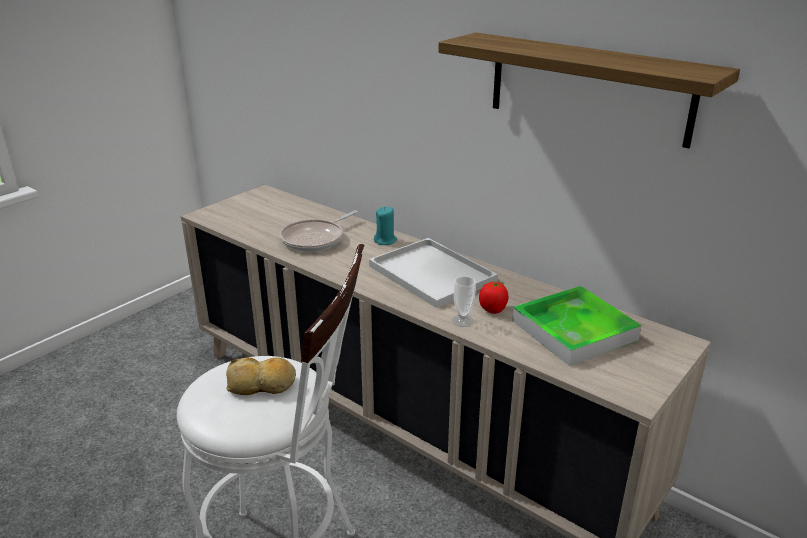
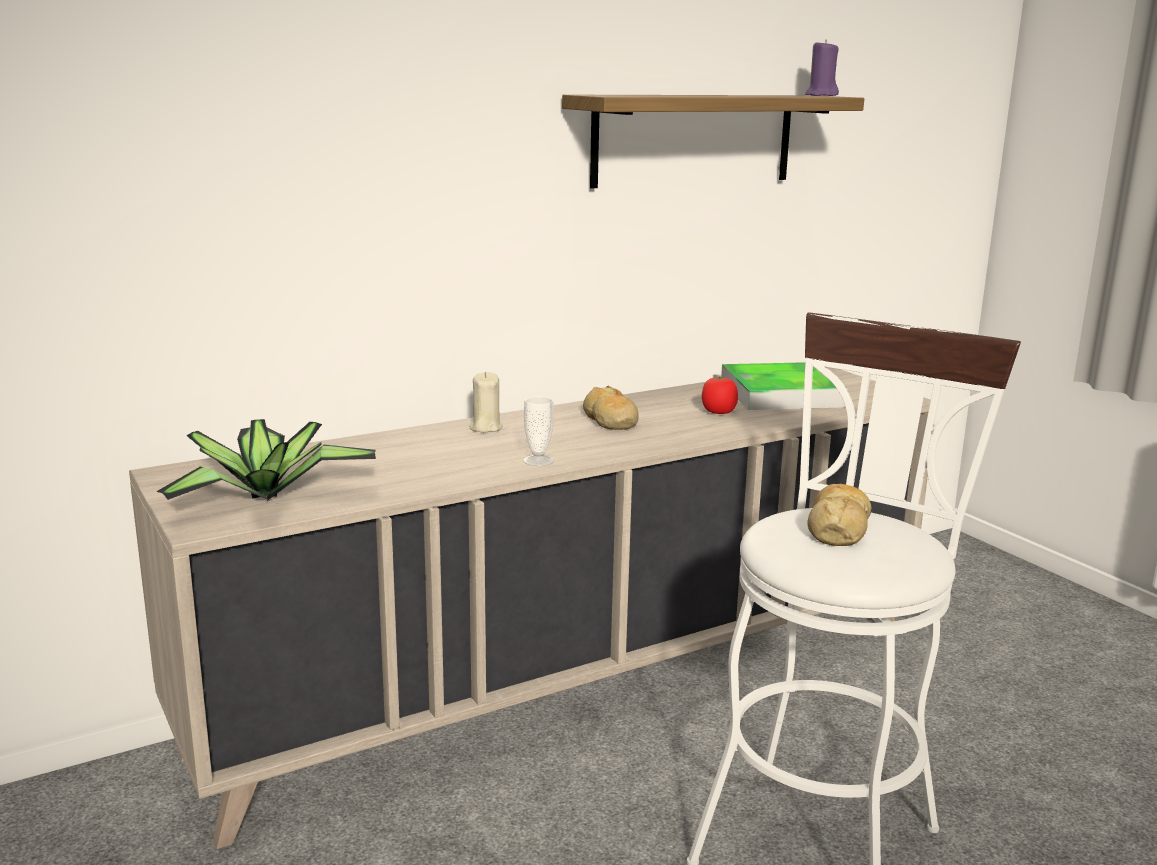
camera: 70 degrees left, 10 degrees down
frying pan [280,210,358,252] -> none
white tray [369,238,498,308] -> bread [583,386,639,430]
turquoise candle [374,206,397,245] -> beige candle [469,372,502,433]
cup [452,276,476,327] -> cup moved to [523,396,554,466]
none -> potted plant [156,419,376,501]
none -> purple candle [805,40,839,96]

